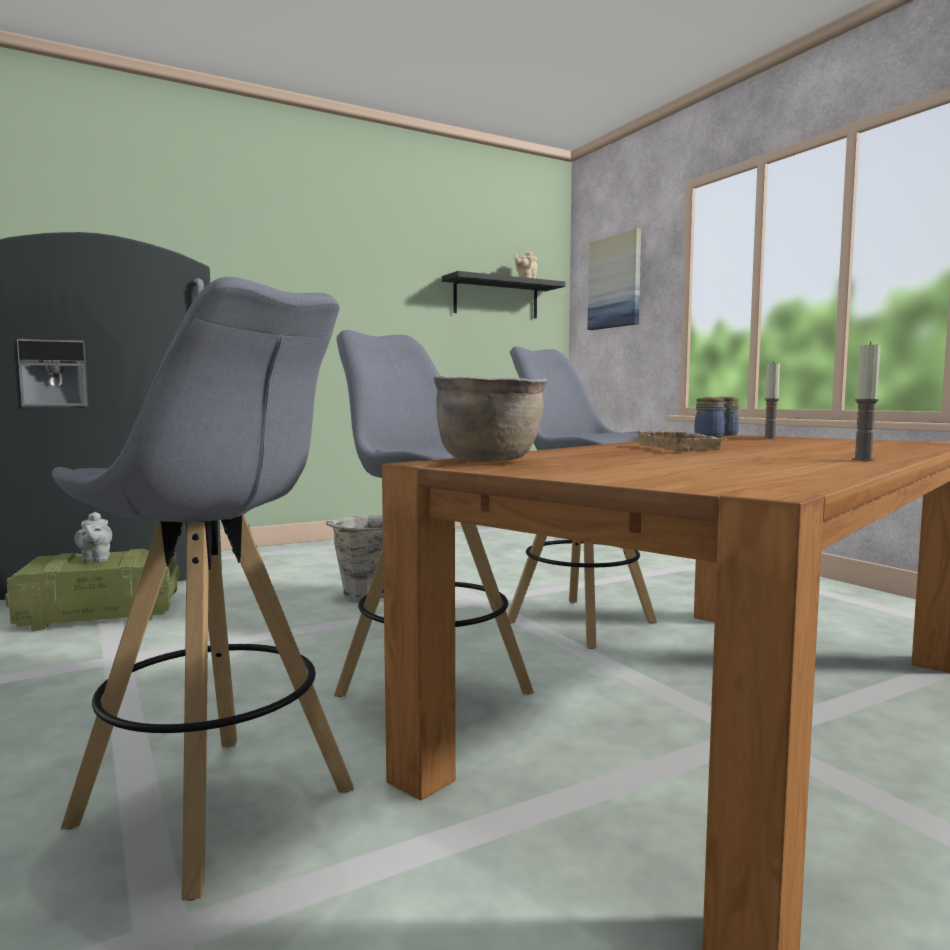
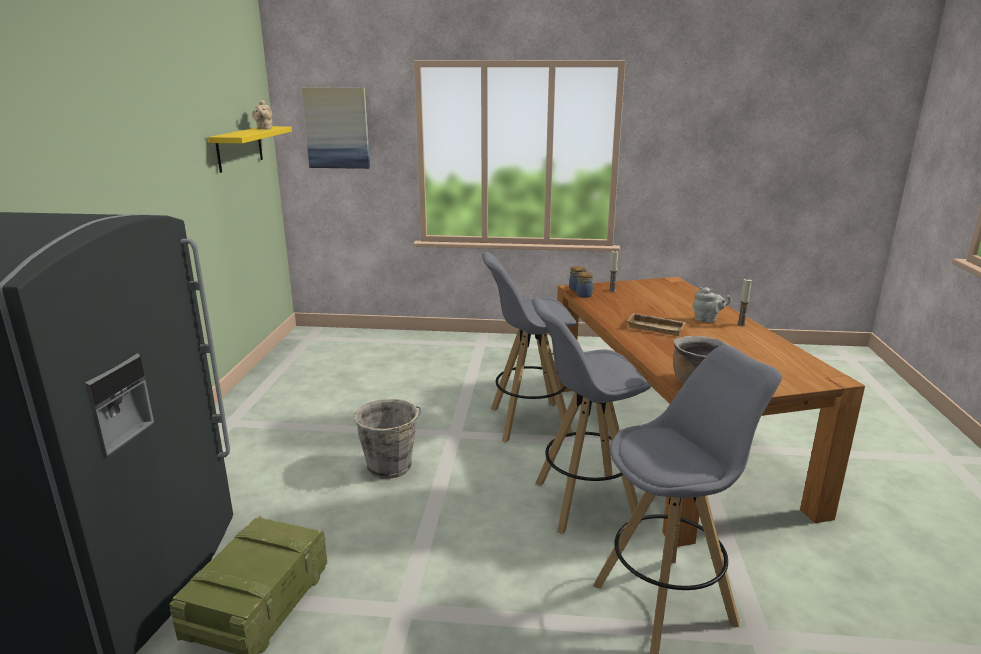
camera: 55 degrees left, 15 degrees up
grey teapot [74,512,112,562] -> grey teapot moved to [692,287,732,322]
black shelf [442,271,565,318] -> yellow shelf [208,126,292,173]

